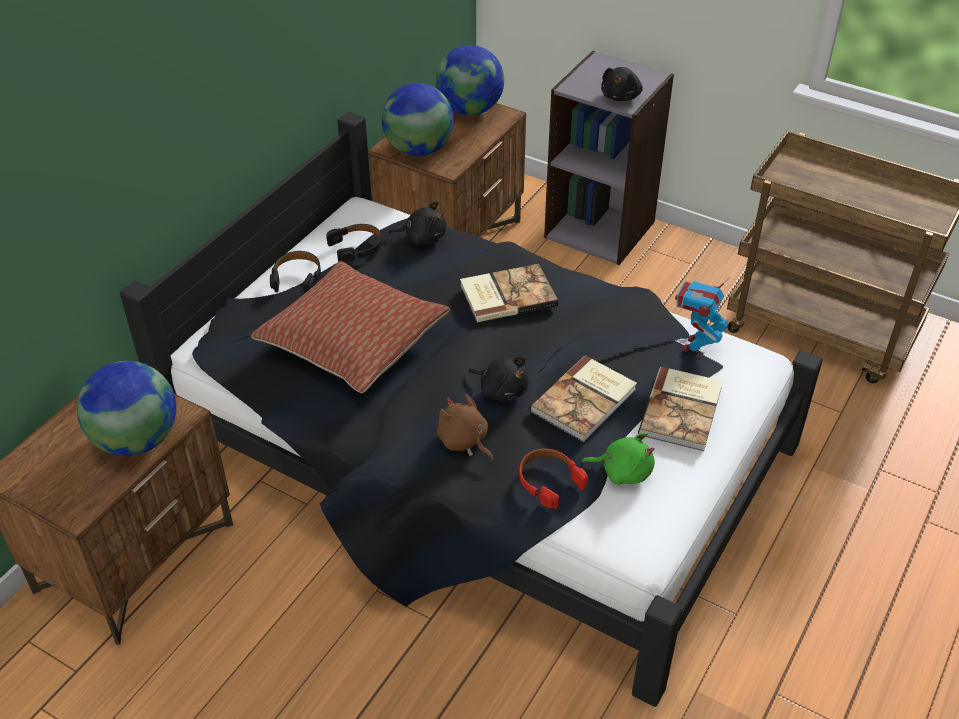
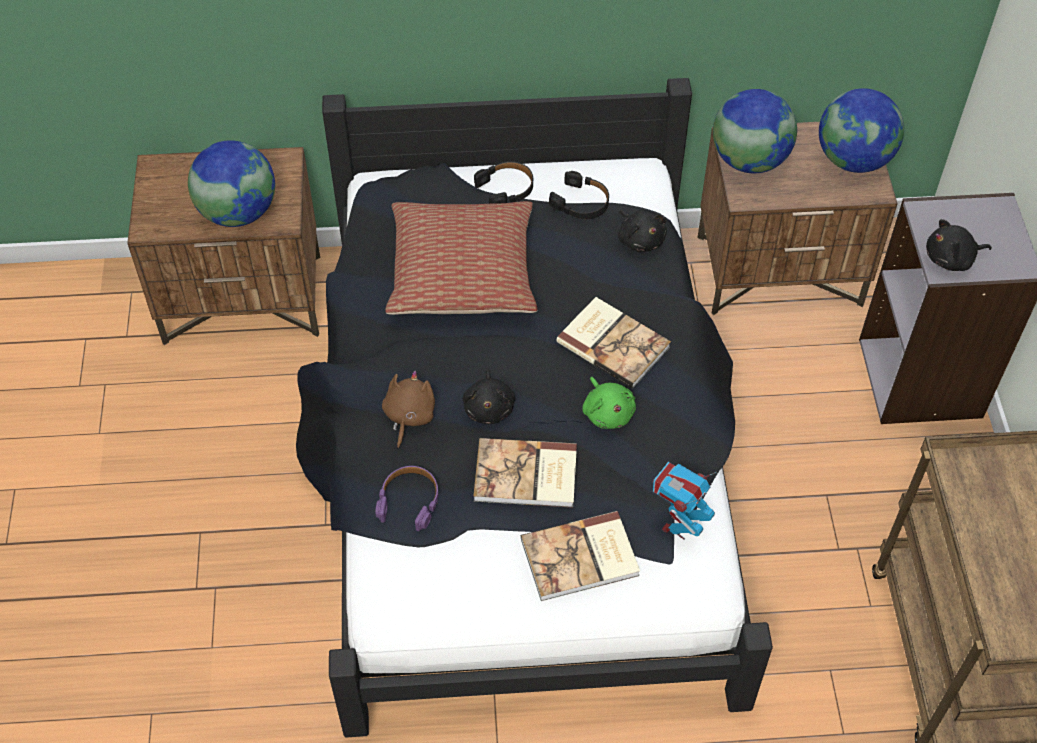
camera: 55 degrees right, 10 degrees up
red headphones [519,449,588,509] -> purple headphones [376,466,438,531]
green plush toy [582,433,655,485] -> green plush toy moved to [582,377,636,429]
toy robot [675,278,730,355] -> toy robot turned 45 degrees counterclockwise [653,462,717,539]

